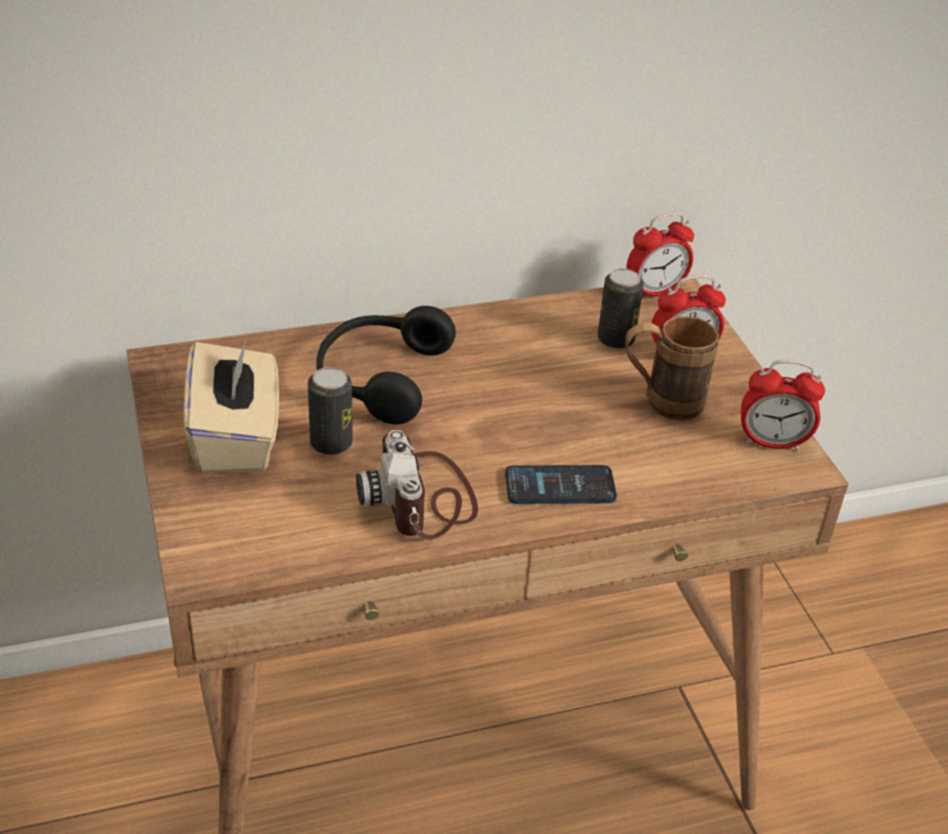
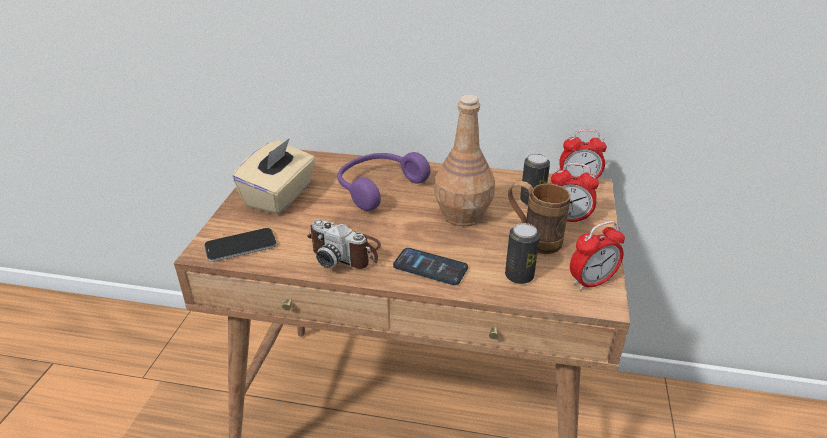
camera: 30 degrees right, 5 degrees down
can [308,367,353,455] -> can moved to [505,223,540,284]
black headphones [316,306,456,424] -> purple headphones [338,152,430,211]
camera [356,430,478,540] -> camera turned 75 degrees counterclockwise [307,219,381,269]
alarm clock [741,360,825,451] -> alarm clock turned 60 degrees counterclockwise [570,221,625,291]
none -> phone [204,228,277,262]
none -> brown bottle [434,95,495,226]

